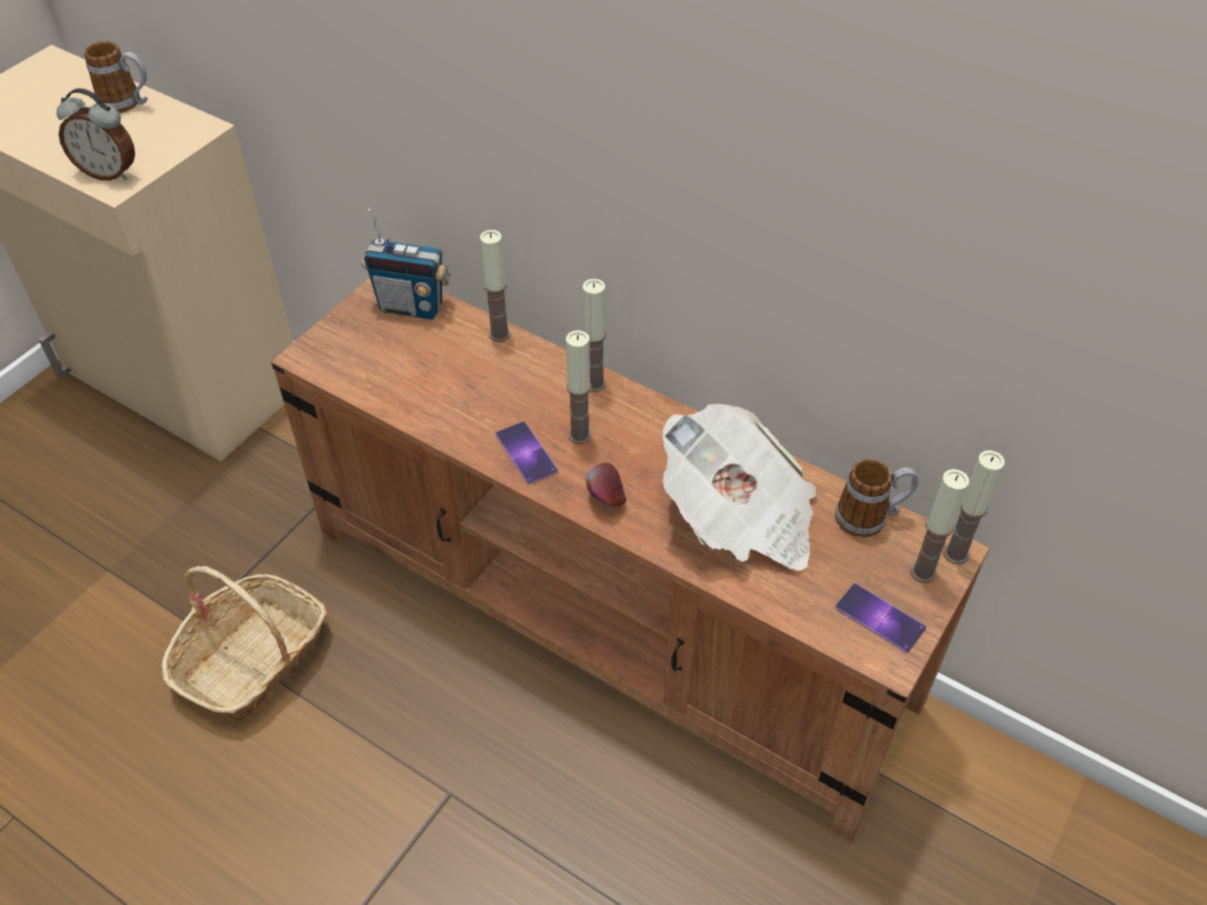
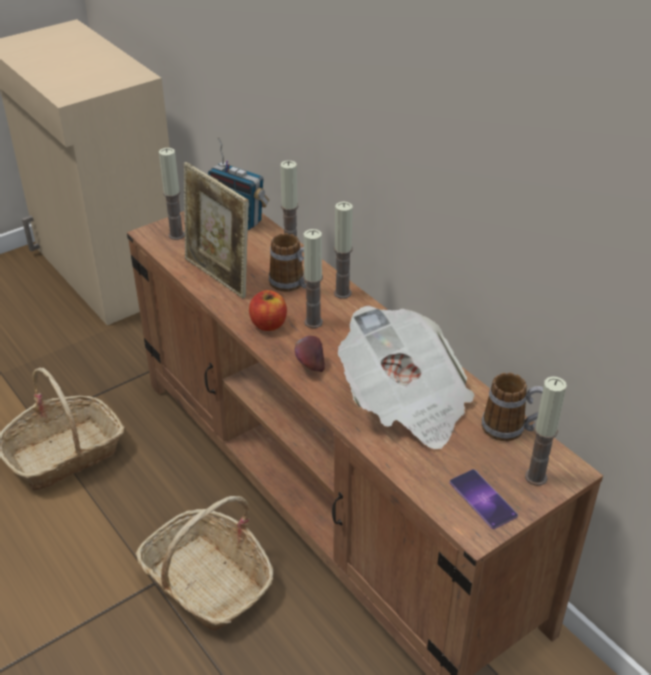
camera: 20 degrees right, 10 degrees down
alarm clock [56,88,135,181] -> none
mug [84,41,147,113] -> mug moved to [269,233,306,292]
phone [496,421,558,484] -> apple [249,290,287,331]
candle [943,450,1005,564] -> candle moved to [159,148,185,240]
none -> basket [135,496,273,631]
none -> picture frame [184,162,249,299]

